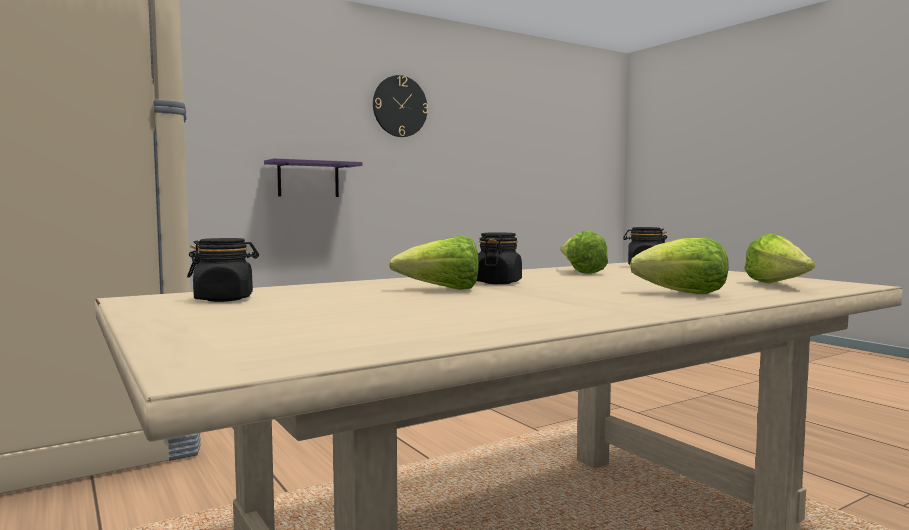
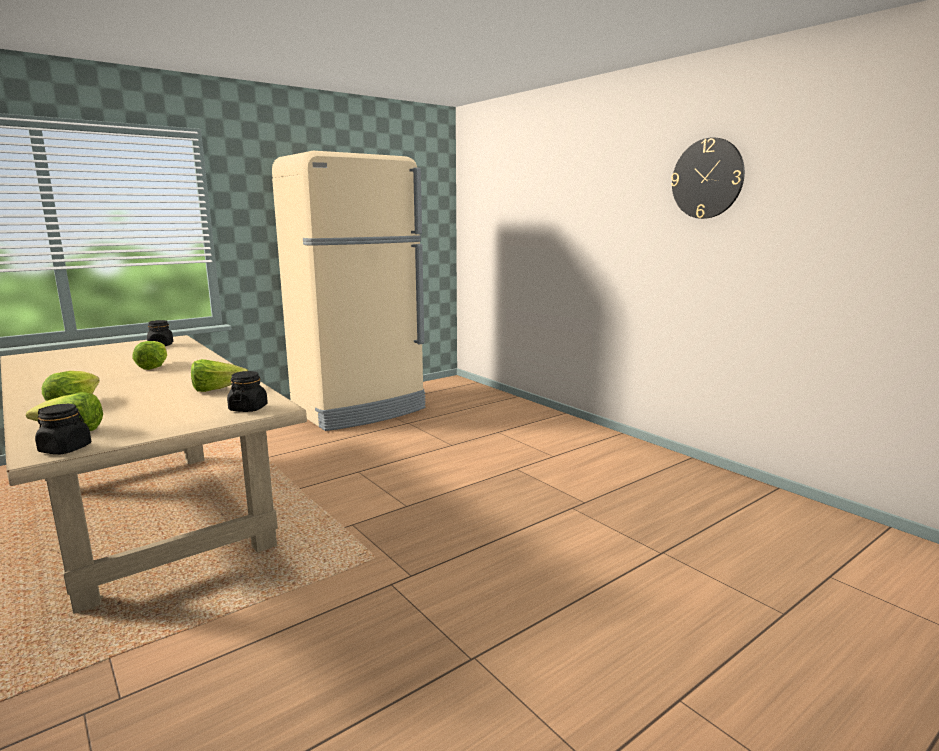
camera: 85 degrees right, 10 degrees up
purple shelf [264,158,362,197] -> none
black jar [477,232,522,284] -> black jar moved to [35,404,91,454]

